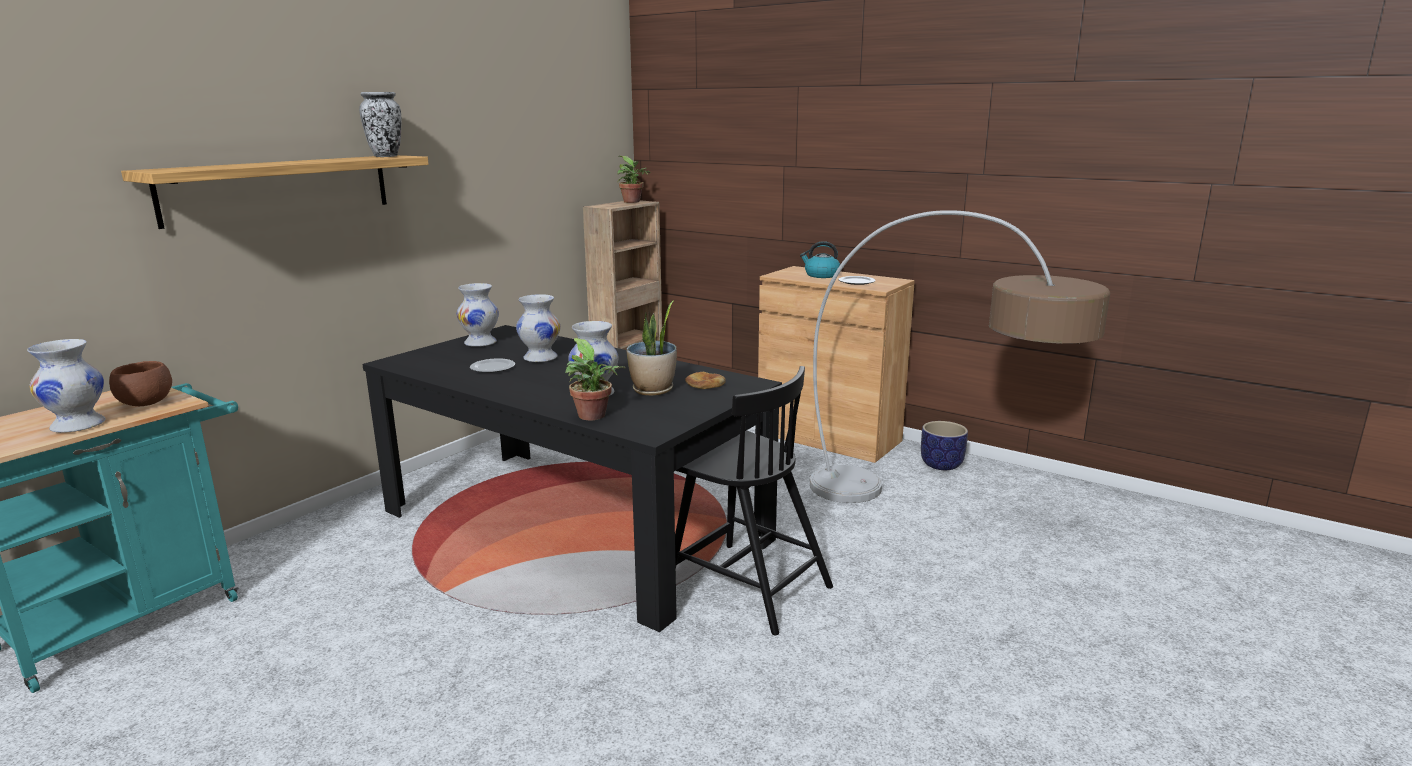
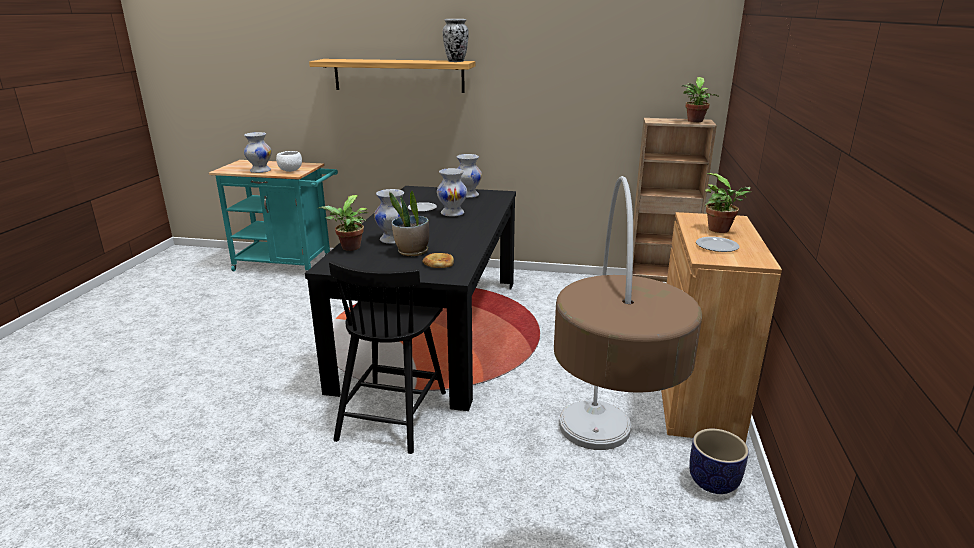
camera: 65 degrees right, 5 degrees up
brown bowl [109,361,172,406] -> white bowl [276,151,302,172]
kettle [800,241,840,278] -> potted plant [704,173,751,233]

